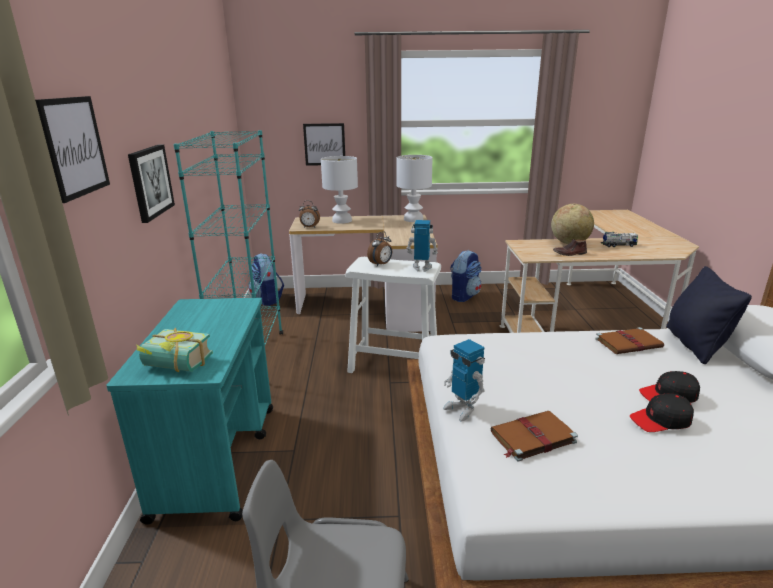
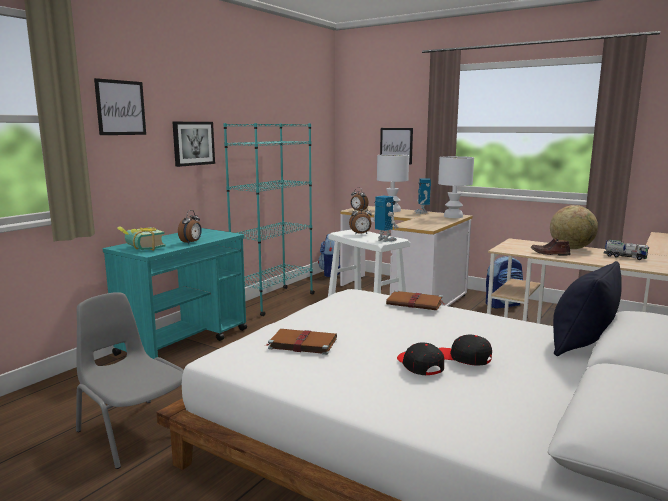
camera: 35 degrees right, 10 degrees down
toy robot [443,339,485,422] -> toy robot moved to [414,178,431,214]
brown book [595,327,664,354] -> brown book moved to [386,290,446,310]
black cap [630,393,694,432] -> black cap turned 45 degrees clockwise [397,342,444,375]
none -> alarm clock [178,210,202,244]

